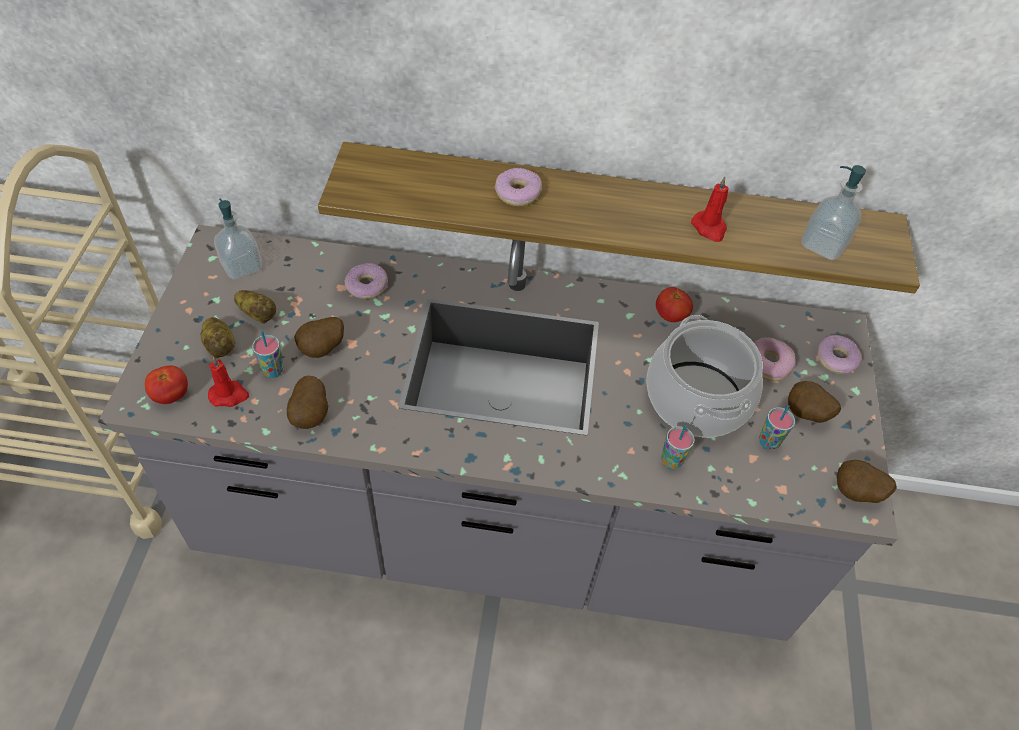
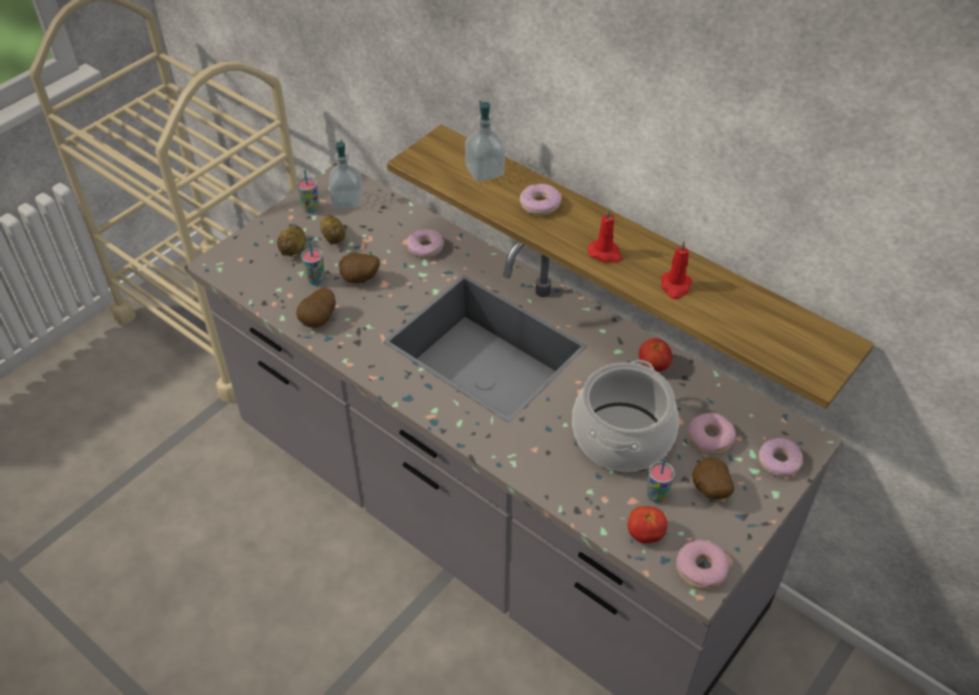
camera: 35 degrees right, 5 degrees down
tomato [145,365,188,404] -> tomato moved to [628,506,668,543]
red candle [208,356,249,407] -> red candle moved to [588,208,622,263]
cup [661,425,695,469] -> cup moved to [297,170,319,213]
soap dispenser [801,165,866,260] -> soap dispenser moved to [465,101,505,182]
potato [837,460,897,503] -> donut [676,540,730,589]

